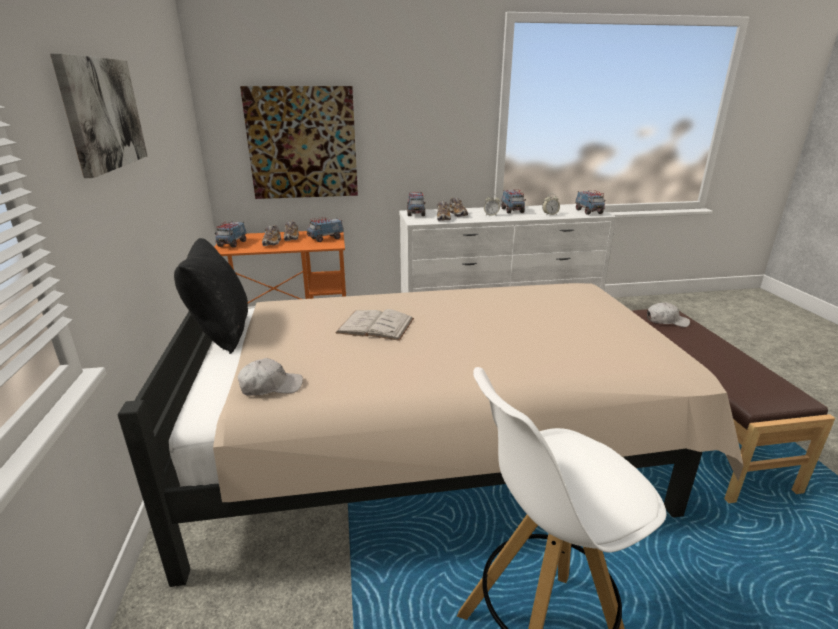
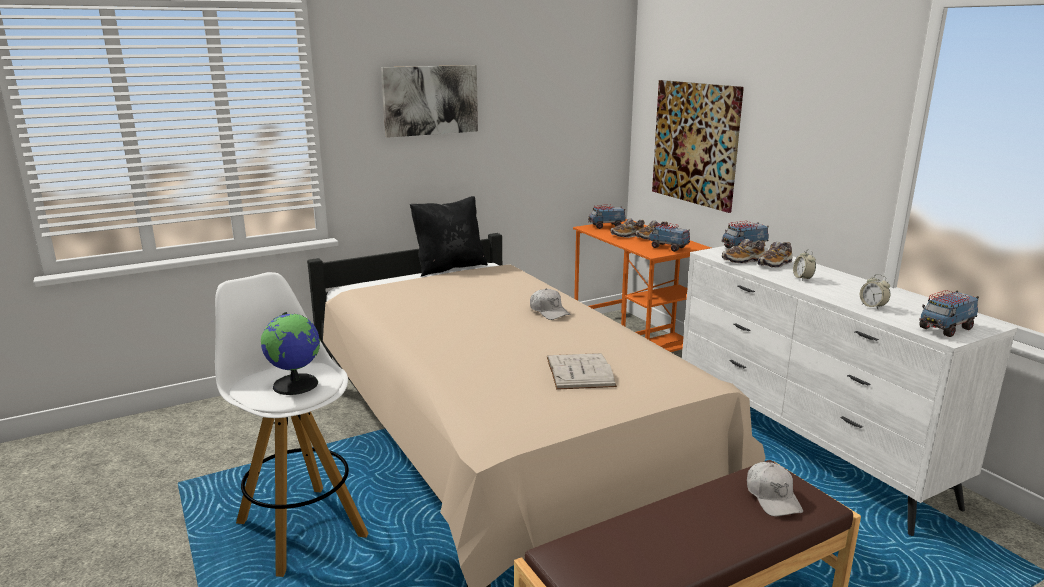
camera: 70 degrees right, 5 degrees down
white cap [238,358,303,396] -> white cap moved to [530,288,571,320]
white book [336,309,414,341] -> white book moved to [547,353,617,390]
toy truck [501,190,526,213] -> none
none -> globe [261,312,320,395]

